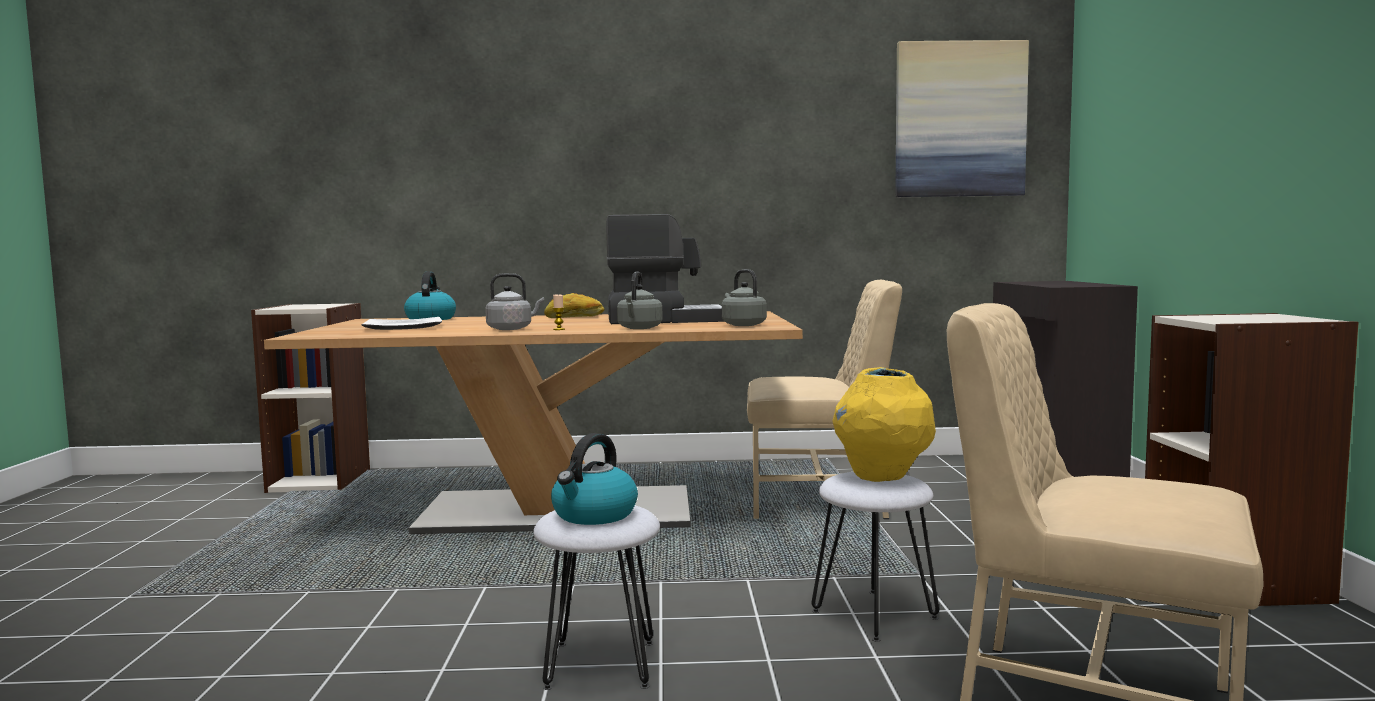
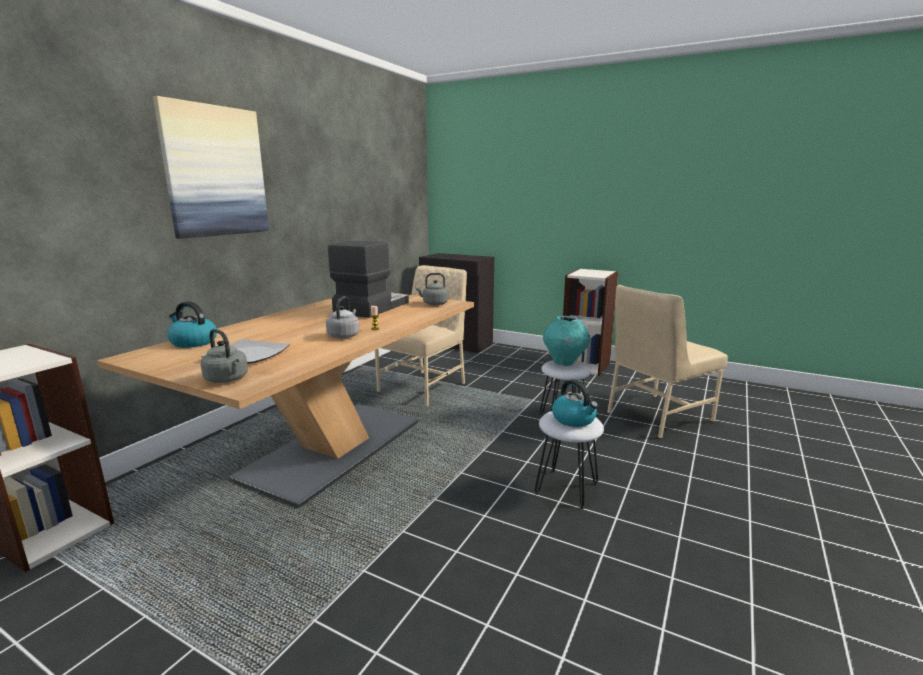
camera: 60 degrees left, 10 degrees up
bread [544,293,604,318] -> none
grey kettle [617,271,663,329] -> grey kettle moved to [201,329,248,383]
yellow vase [833,367,936,482] -> turquoise vase [543,316,590,366]
picture [895,40,1029,197] -> picture moved to [153,96,269,239]

